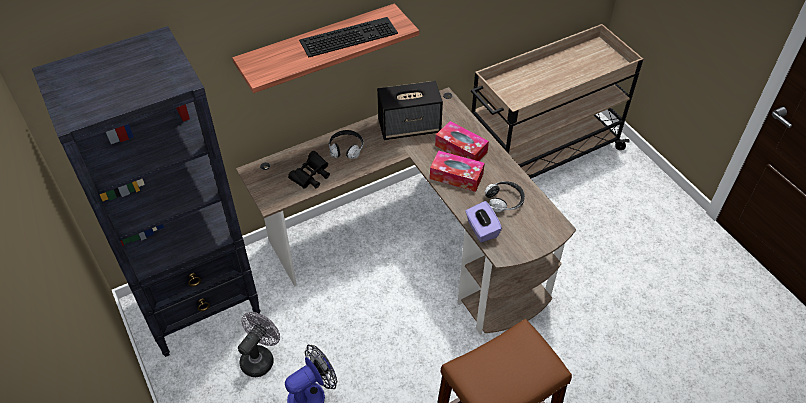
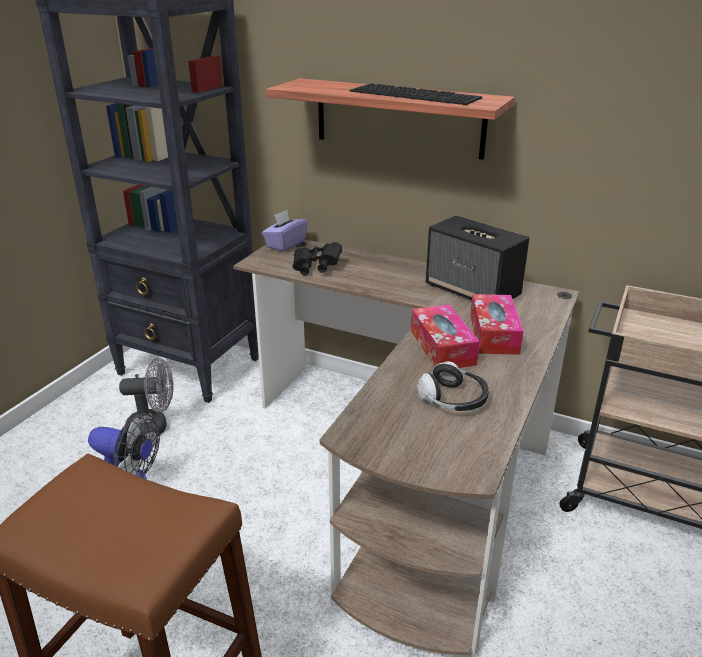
camera: 55 degrees right, 20 degrees down
headphones [329,130,364,159] -> none
purple tissue box [465,201,502,242] -> purple tissue box moved to [262,210,308,252]

